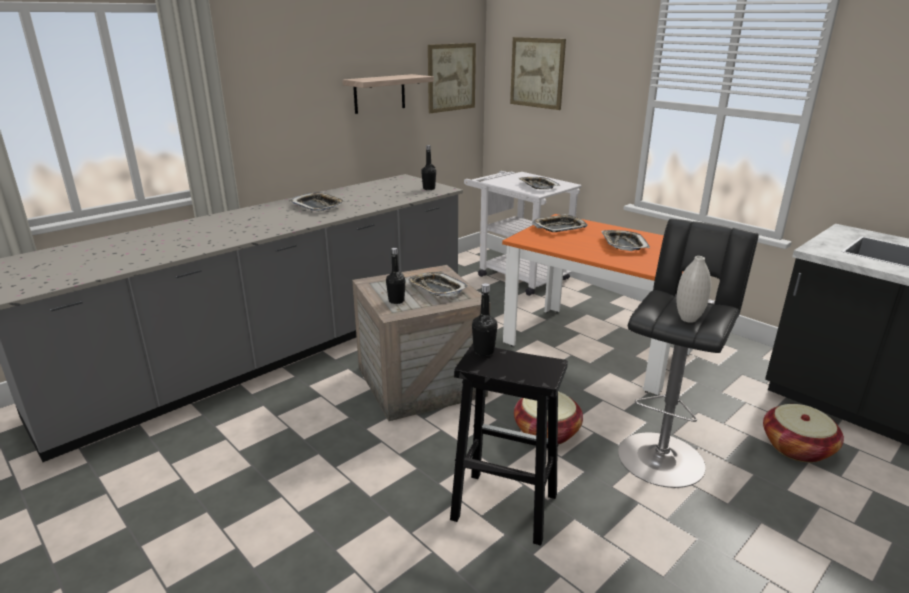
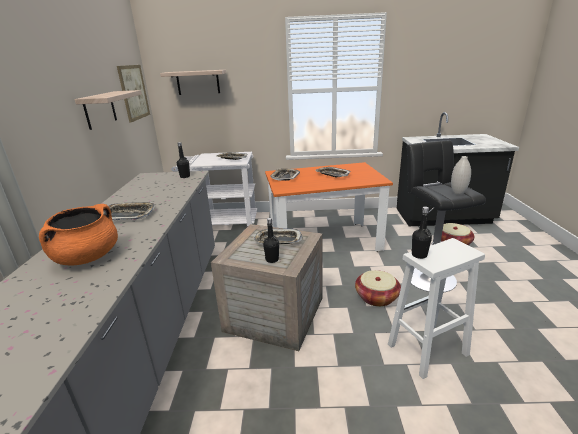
camera: 45 degrees left, 0 degrees up
black stool [450,344,568,546] -> white stool [388,238,485,379]
picture [510,37,566,110] -> shelf [160,70,226,95]
none -> orange cooking pot [39,204,118,265]

